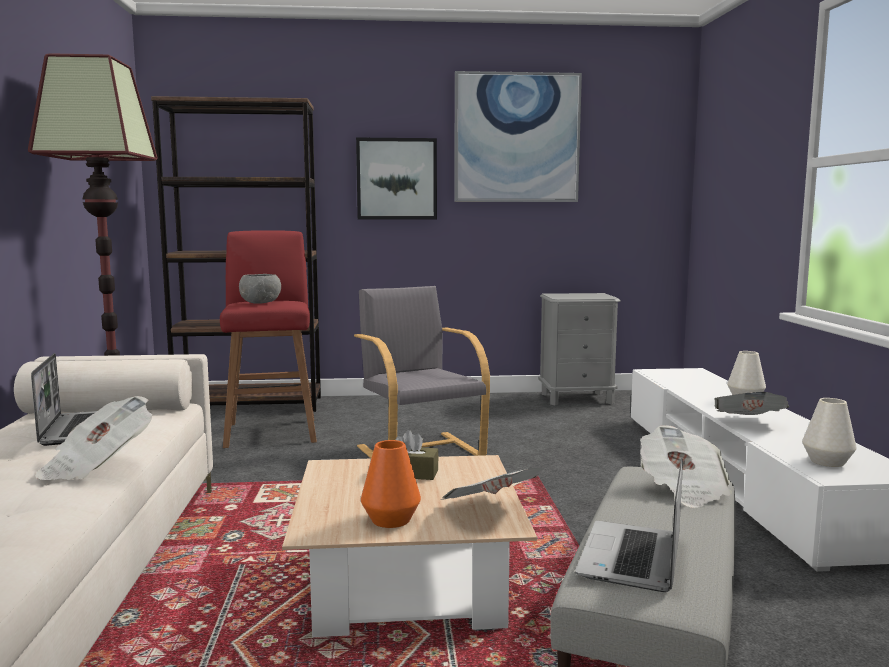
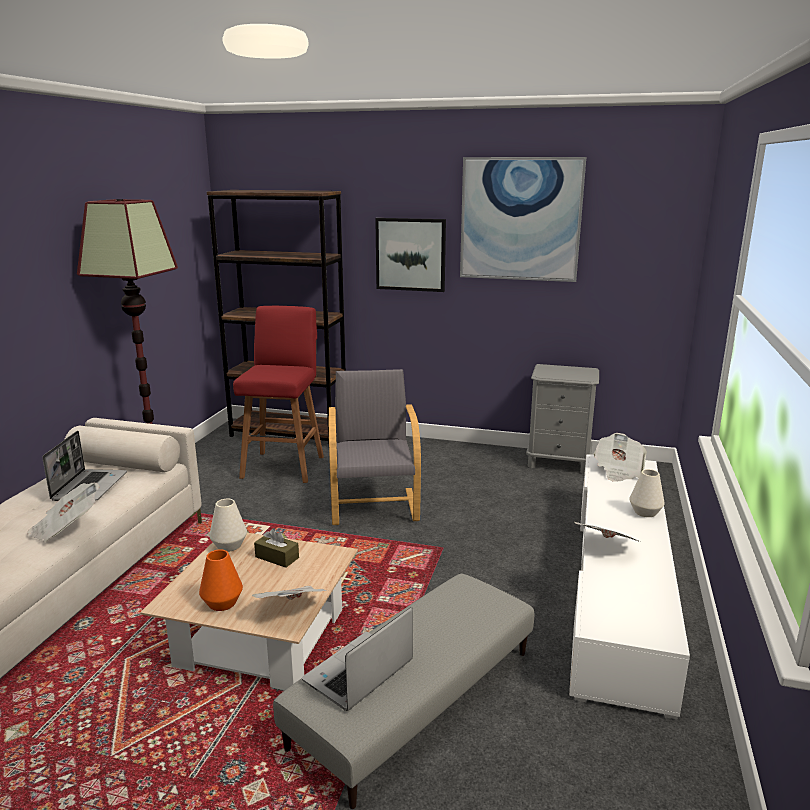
camera: 20 degrees right, 10 degrees up
grey bowl [239,274,281,304] -> none
newspaper [640,425,732,508] -> newspaper moved to [594,433,647,482]
white vase [802,398,857,467] -> white vase moved to [209,499,247,552]

